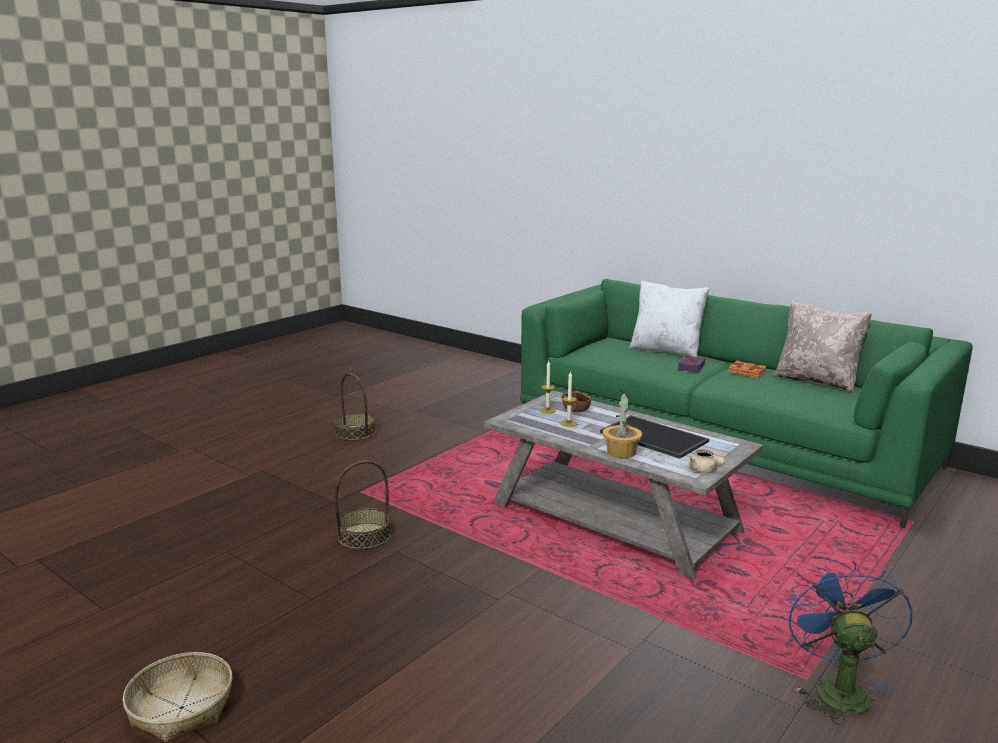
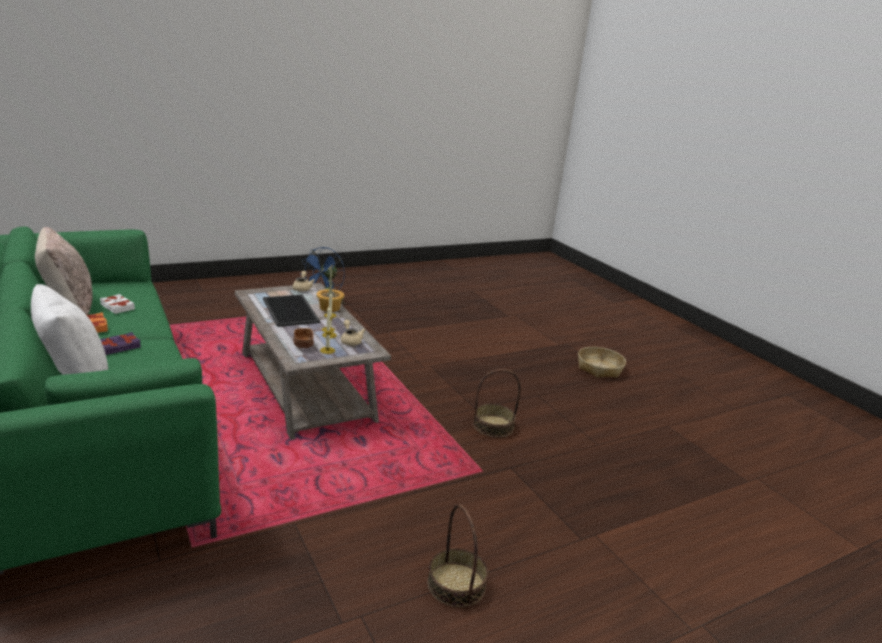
camera: 160 degrees left, 5 degrees up
none -> white book [100,294,135,314]
none -> beige teapot [341,320,365,346]

